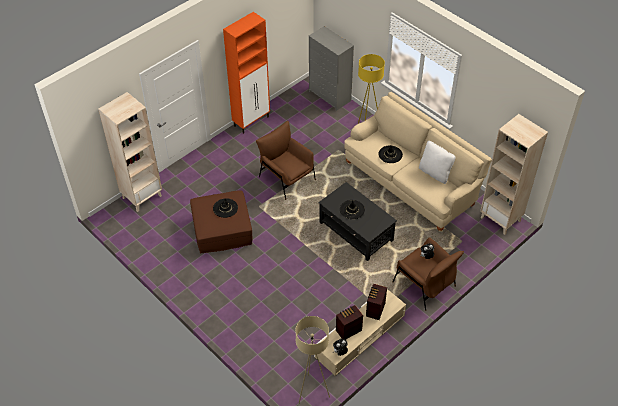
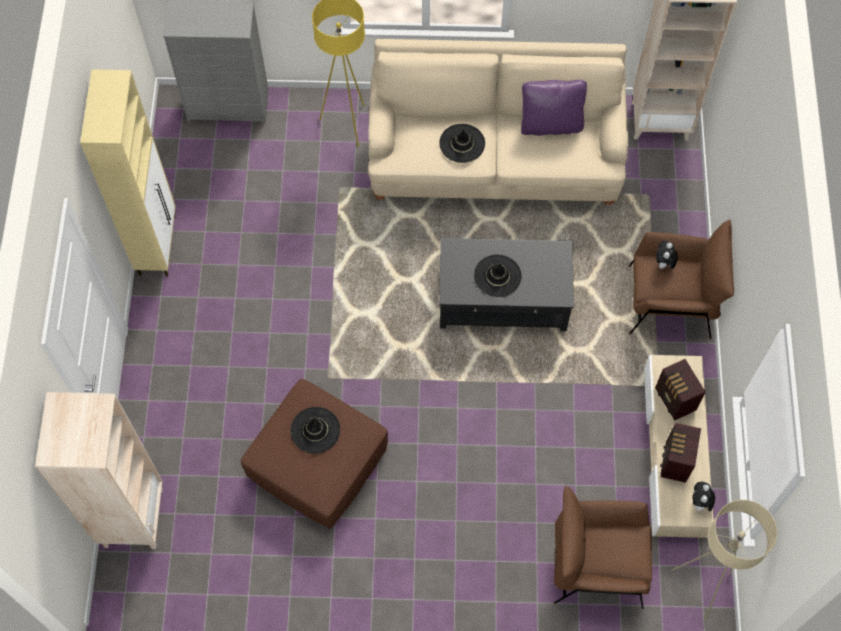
camera: 45 degrees left, 15 degrees up
orange cabinet [223,12,270,134] -> beige cabinet [80,69,176,276]
brown armchair [256,121,316,200] -> brown armchair moved to [554,486,652,609]
white pillow [419,141,455,184] -> purple pillow [521,80,587,136]

